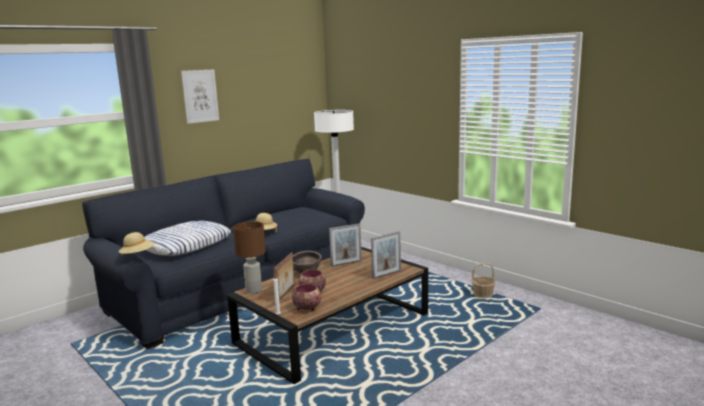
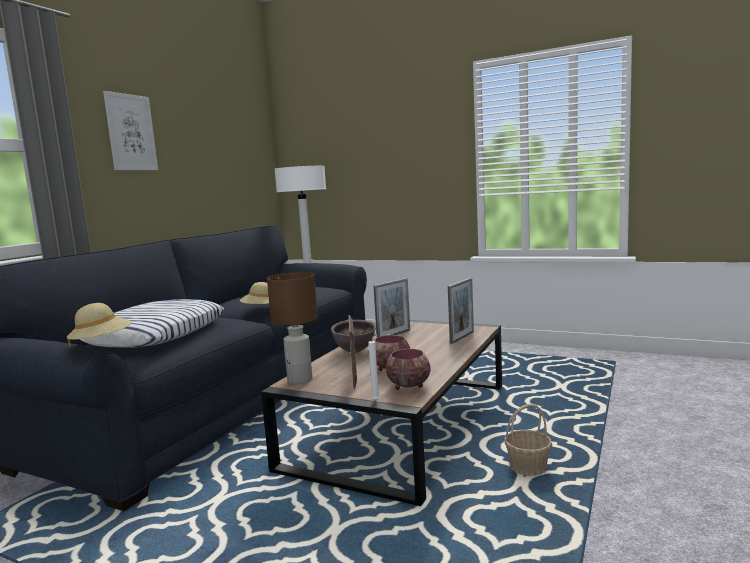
camera: 20 degrees left, 5 degrees down
basket [471,263,496,298] -> basket moved to [504,404,552,476]

